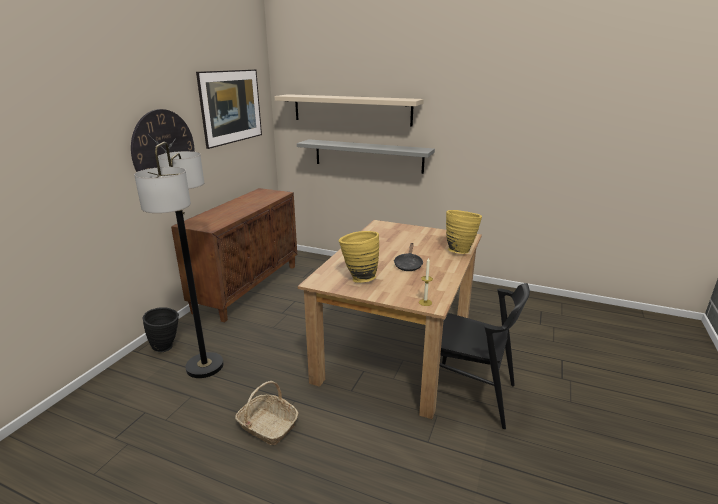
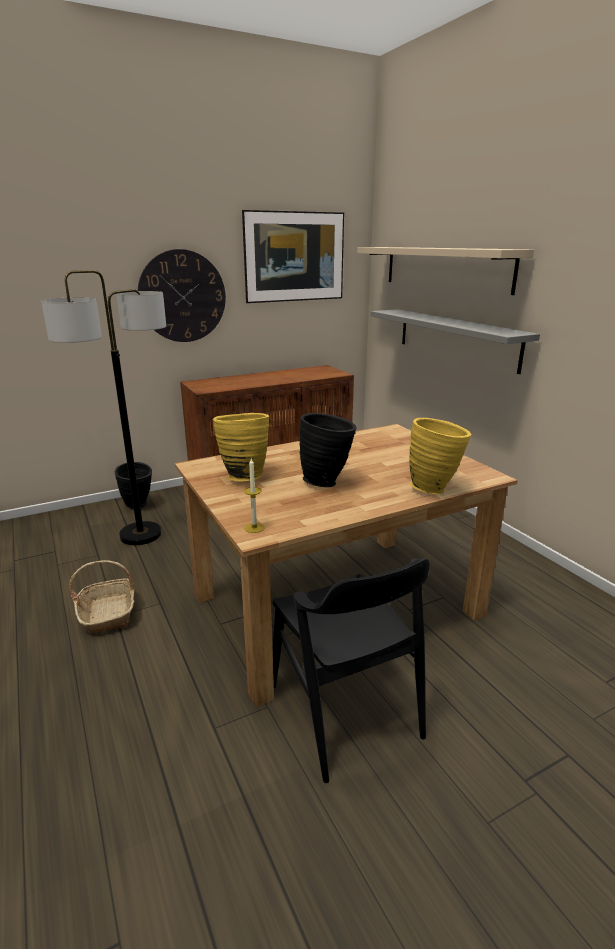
camera: 40 degrees right, 0 degrees up
black frying pan [394,243,423,271] -> black vase [299,413,356,487]

